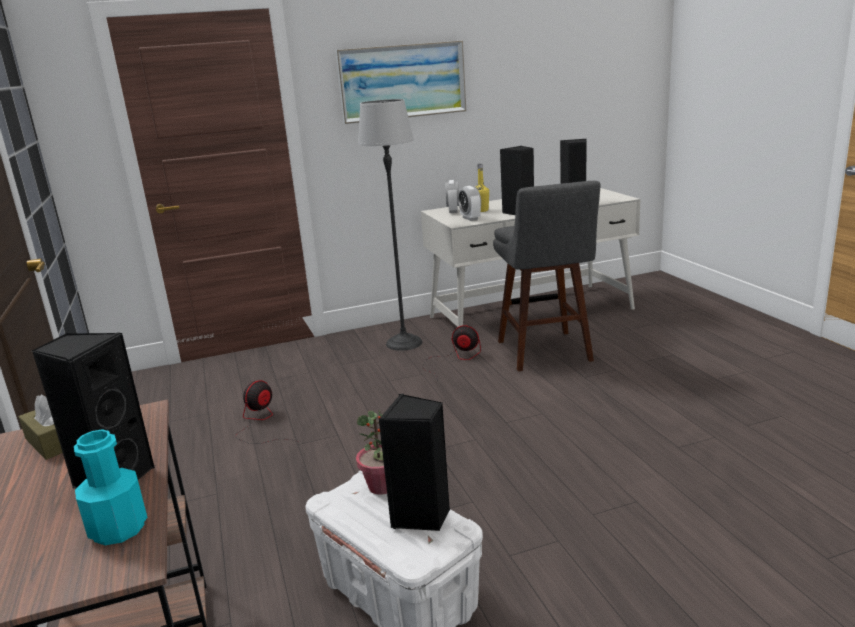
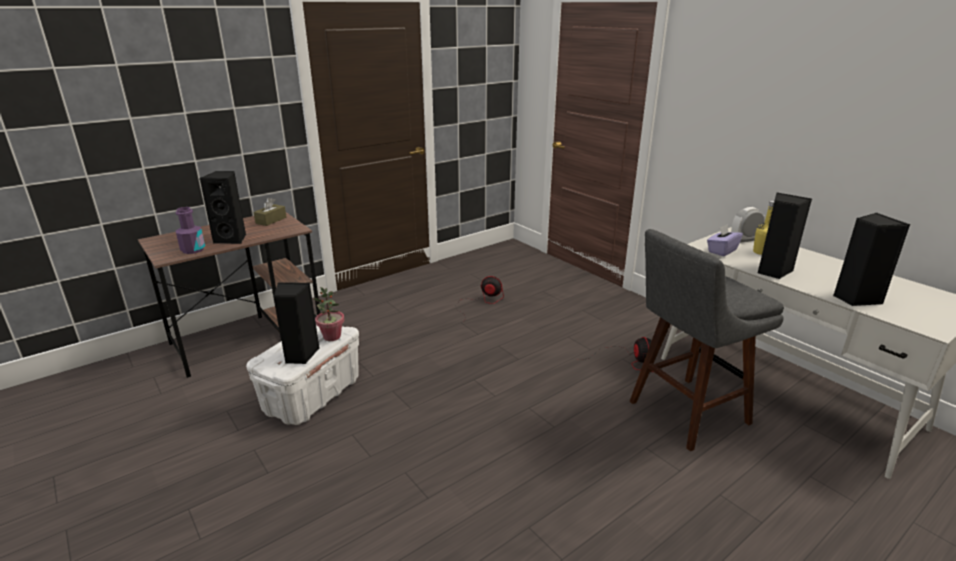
camera: 70 degrees right, 5 degrees up
turquoise bottle [74,429,148,545] -> purple bottle [176,207,205,254]
picture [335,40,466,124] -> none
floor lamp [358,99,422,351] -> none
alarm clock [458,186,481,221] -> purple tissue box [707,224,743,256]

